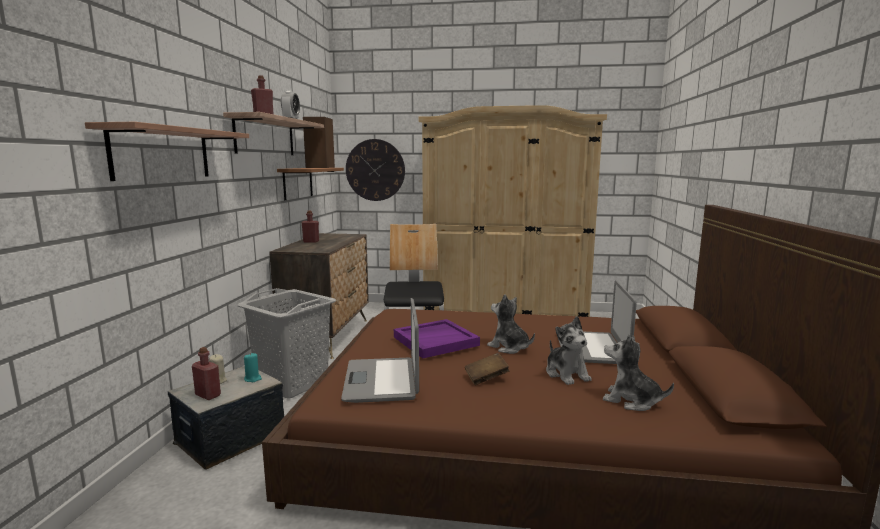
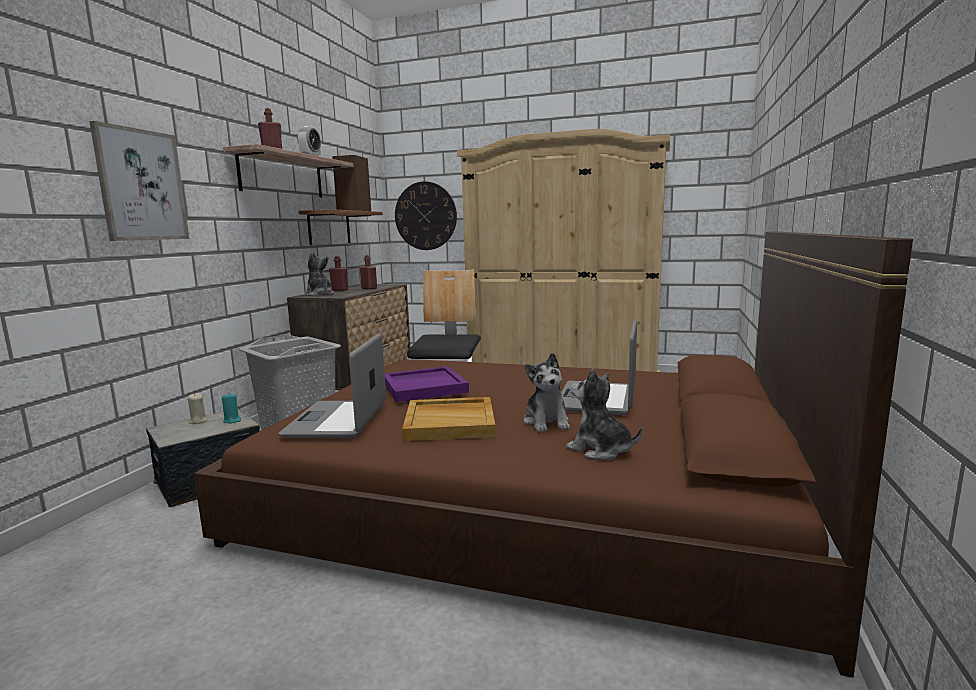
camera: 10 degrees right, 0 degrees up
shelf [85,122,249,181] -> picture [89,121,189,241]
red bottle [192,347,221,400] -> red bottle moved to [360,255,377,289]
brown book [465,353,510,385] -> beige tray [402,397,496,441]
plush toy [487,294,535,354] -> plush toy moved to [305,251,334,296]

